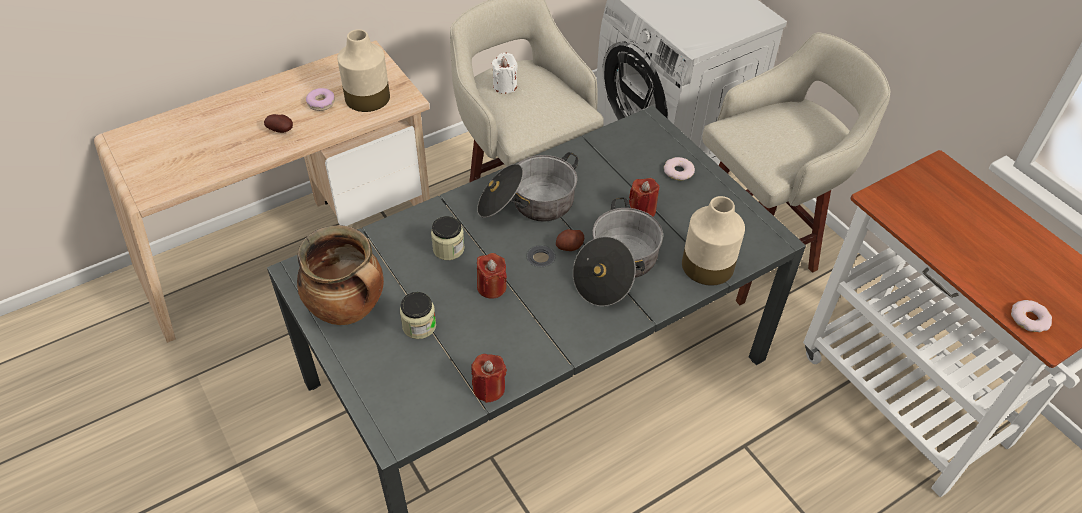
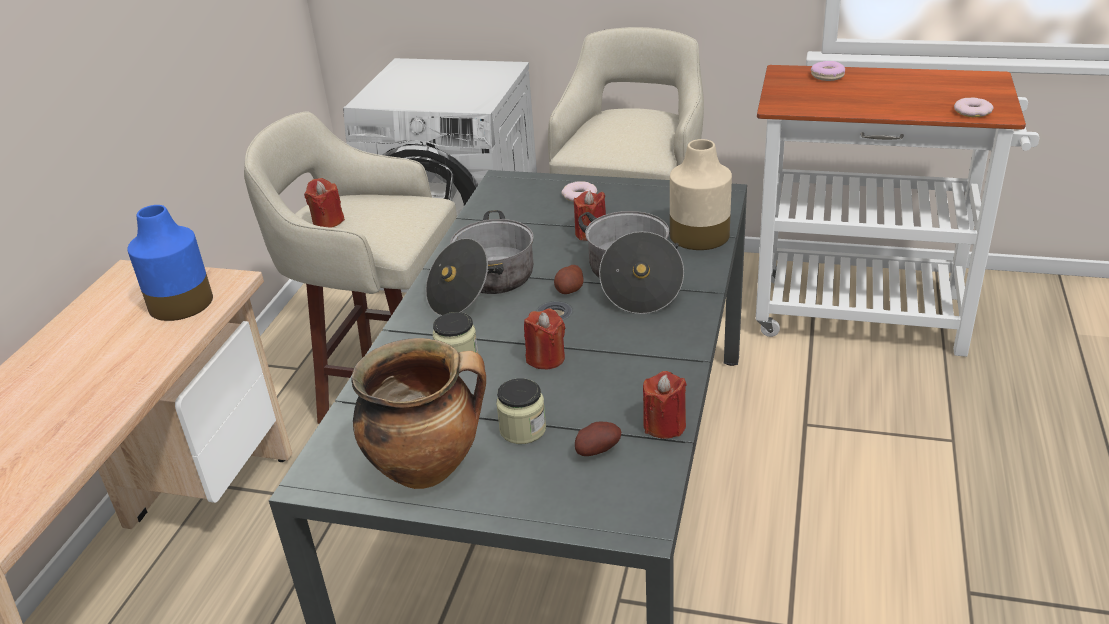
camera: 40 degrees left, 15 degrees down
potato [264,114,293,133] -> potato moved to [575,422,621,456]
donut [306,88,335,111] -> donut moved to [811,61,845,81]
beige vase [337,29,390,112] -> blue vase [127,205,213,321]
white candle [492,53,518,94] -> red candle [304,178,345,228]

